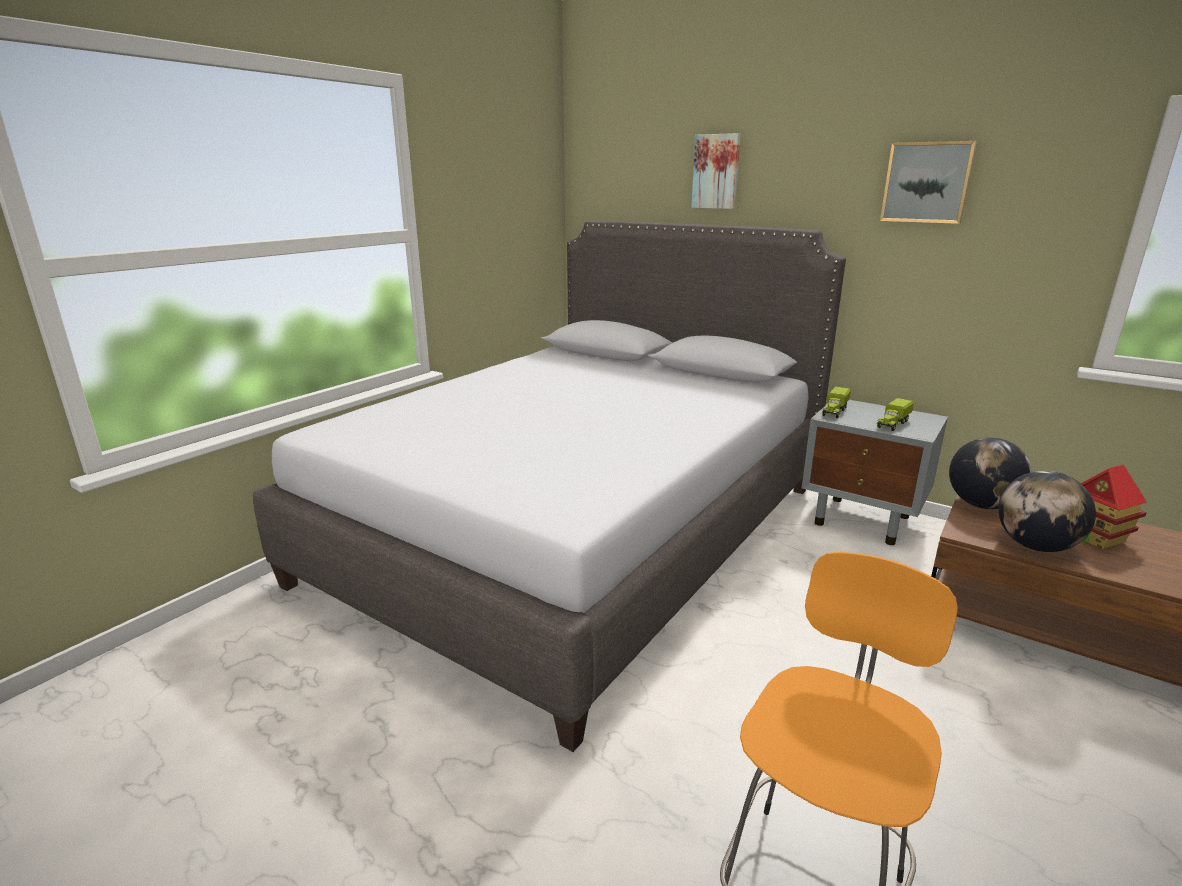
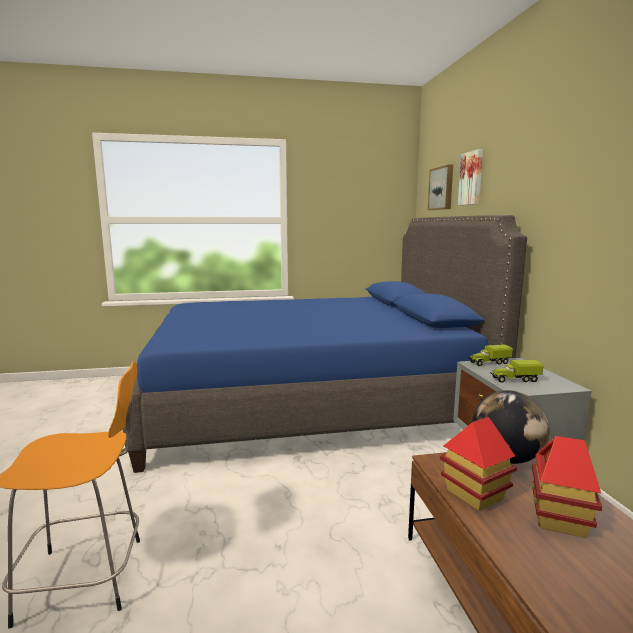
camera: 45 degrees right, 10 degrees down
grey bed [253,220,846,752] -> blue bed [123,215,527,473]
picture [880,141,977,224] -> picture moved to [428,165,453,210]
globe [998,471,1096,552] -> toy house [440,417,517,511]

